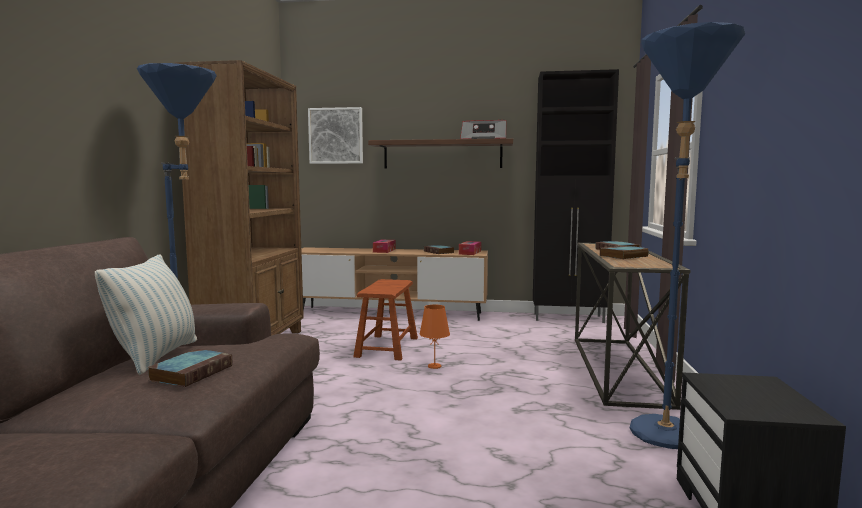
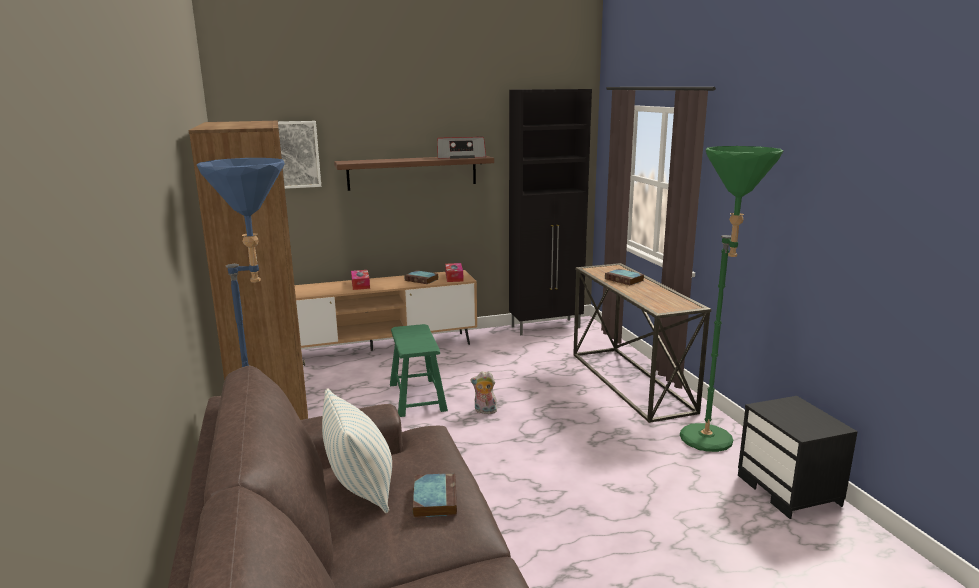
camera: 25 degrees left, 10 degrees up
brown stool [353,279,418,360] -> green stool [390,324,448,417]
orange table lamp [419,305,450,369] -> plush toy [470,371,497,414]
book [600,246,649,259] -> none
blue floor lamp [630,22,745,449] -> green floor lamp [680,146,784,452]

